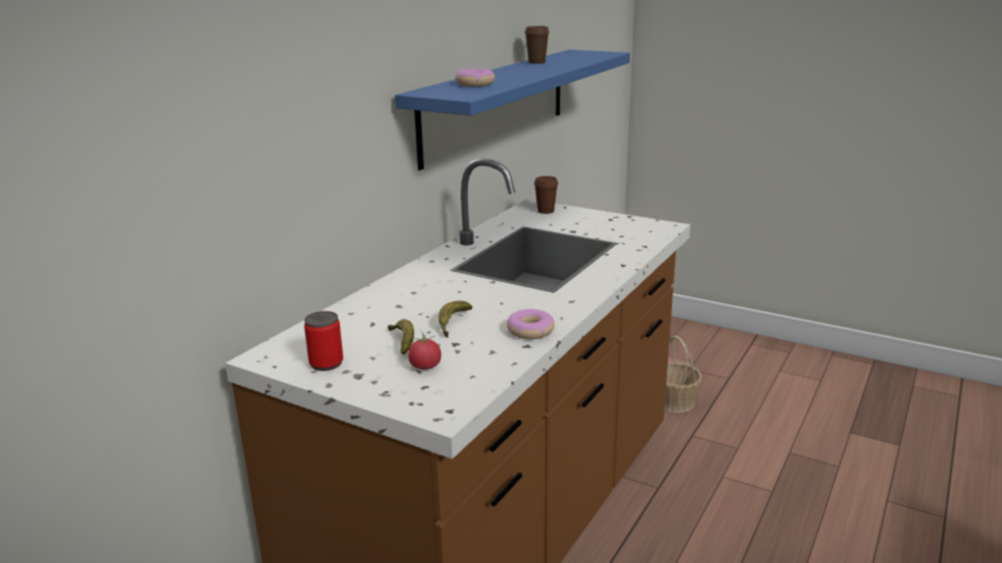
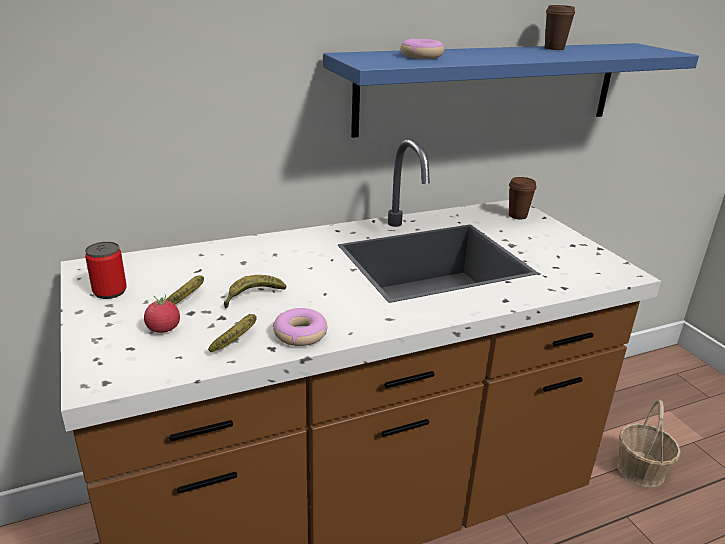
camera: 35 degrees right, 5 degrees up
none -> banana [208,314,257,352]

